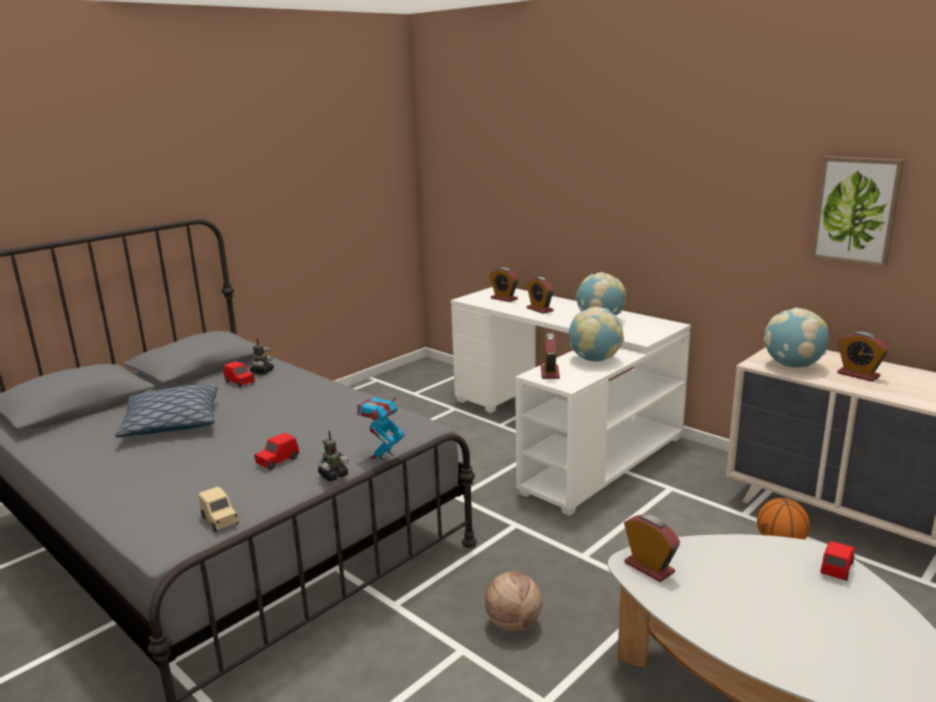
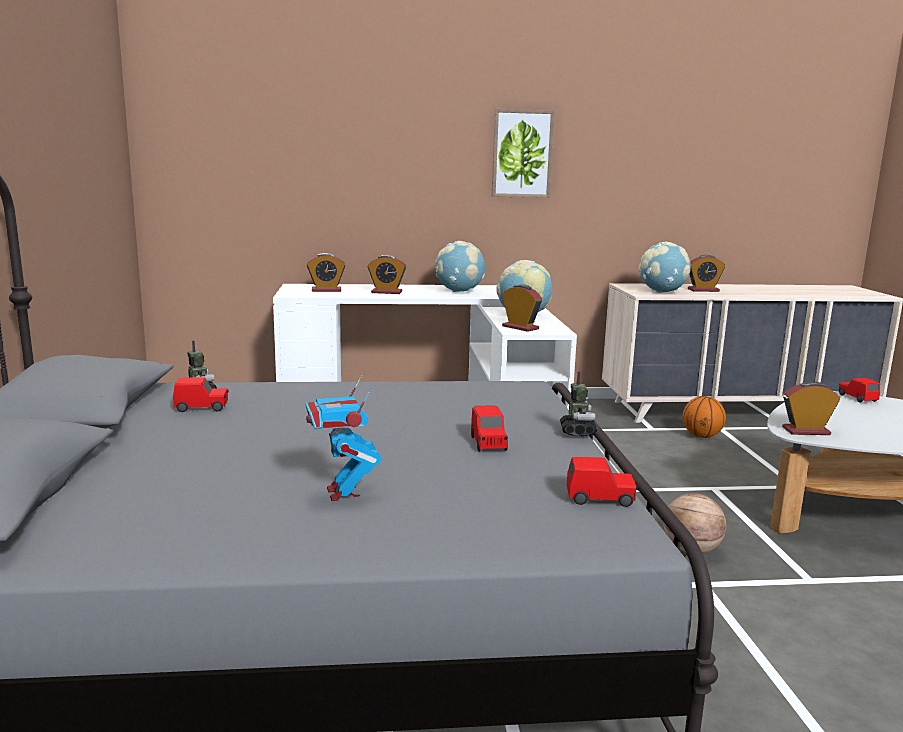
camera: 50 degrees left, 5 degrees down
pillow [115,385,218,437] -> none
beige toy car [198,487,239,532] -> red toy car [567,457,638,507]
toy robot [357,390,404,461] -> toy robot moved to [305,375,381,501]
picture [811,156,904,267] -> picture moved to [492,109,554,198]

